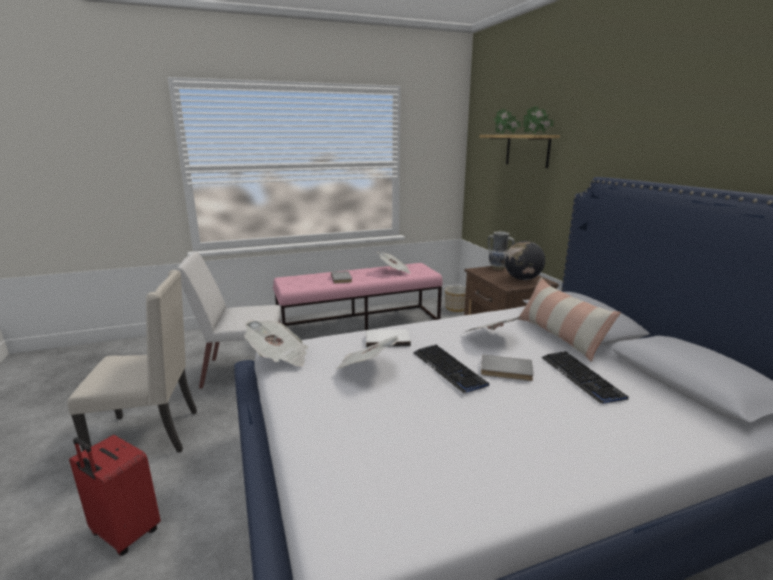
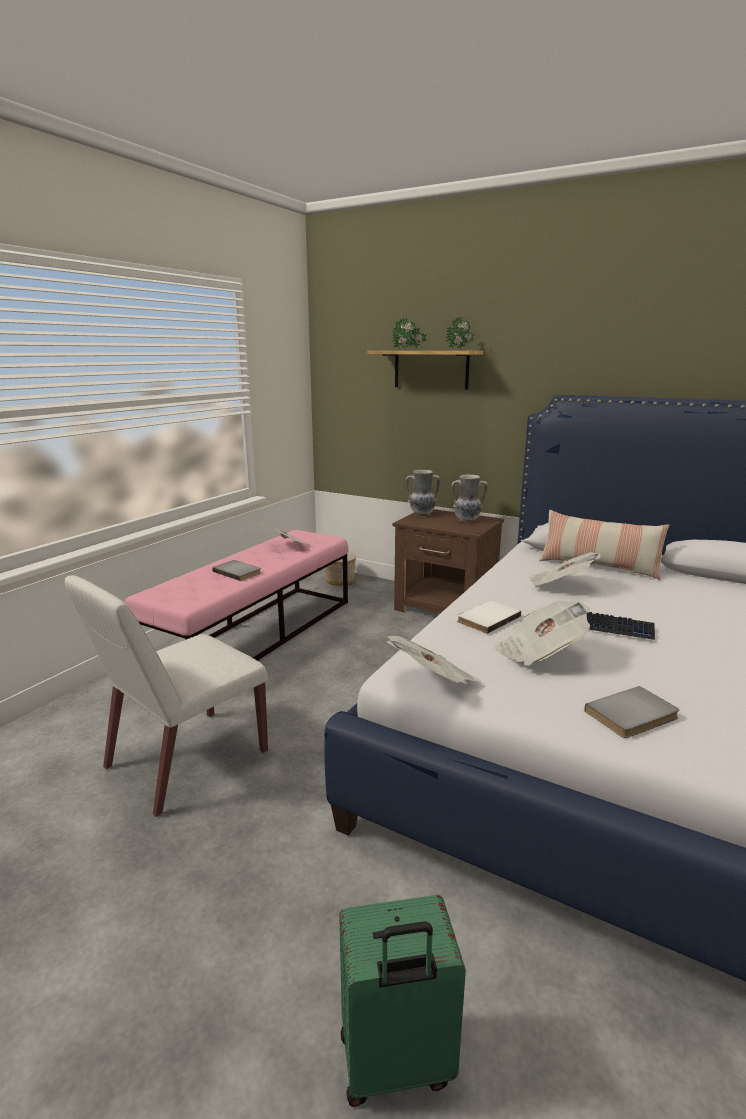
camera: 40 degrees left, 0 degrees up
beige chair [67,270,197,453] -> none
red suitcase [69,435,161,556] -> green suitcase [339,895,466,1107]
grey book [481,355,534,381] -> grey book moved to [584,686,680,738]
globe [504,241,545,280] -> vase [451,474,488,523]
keyboard [541,351,629,404] -> none

